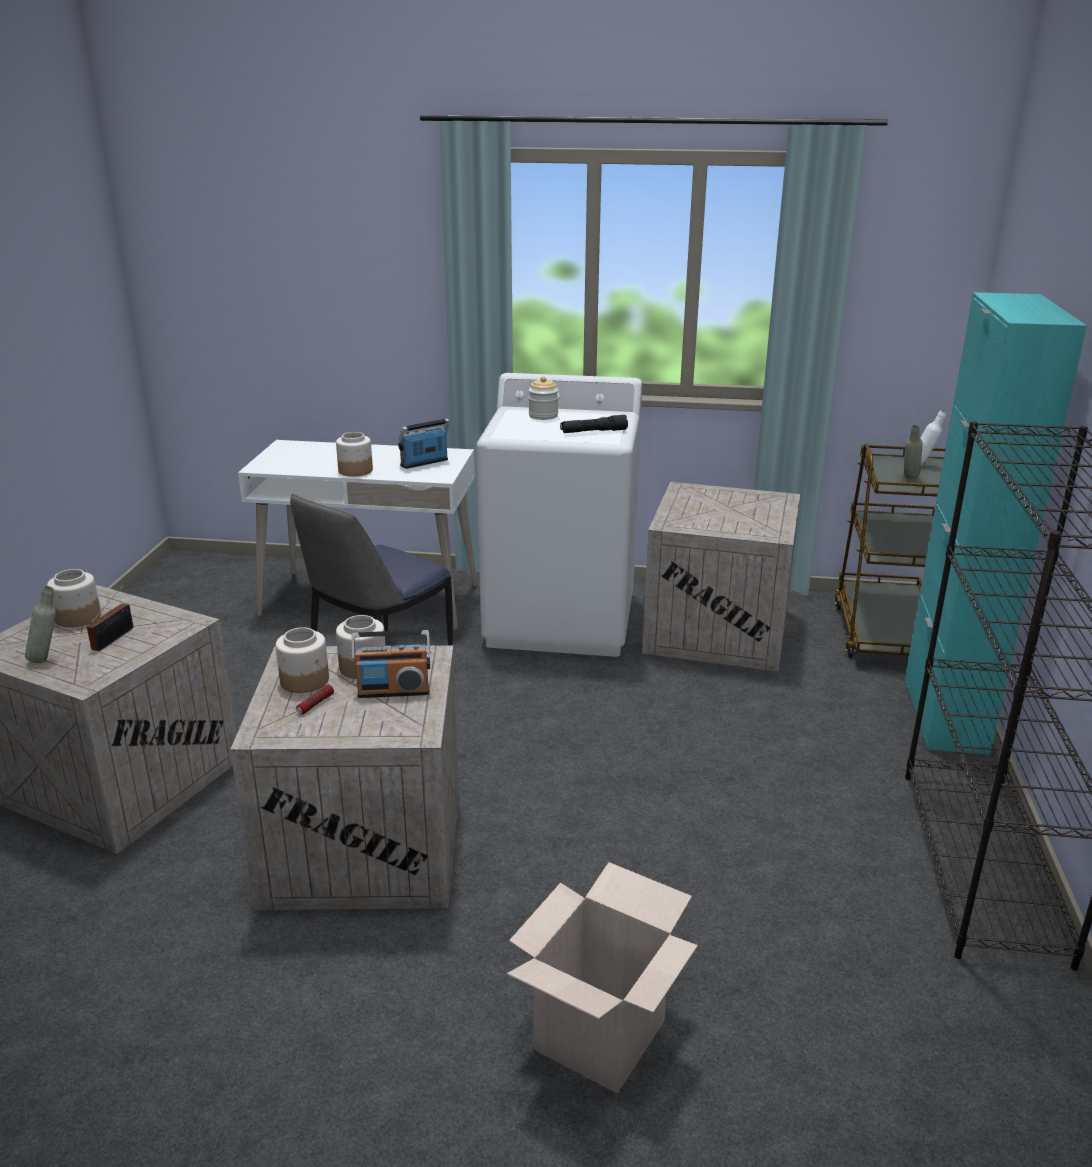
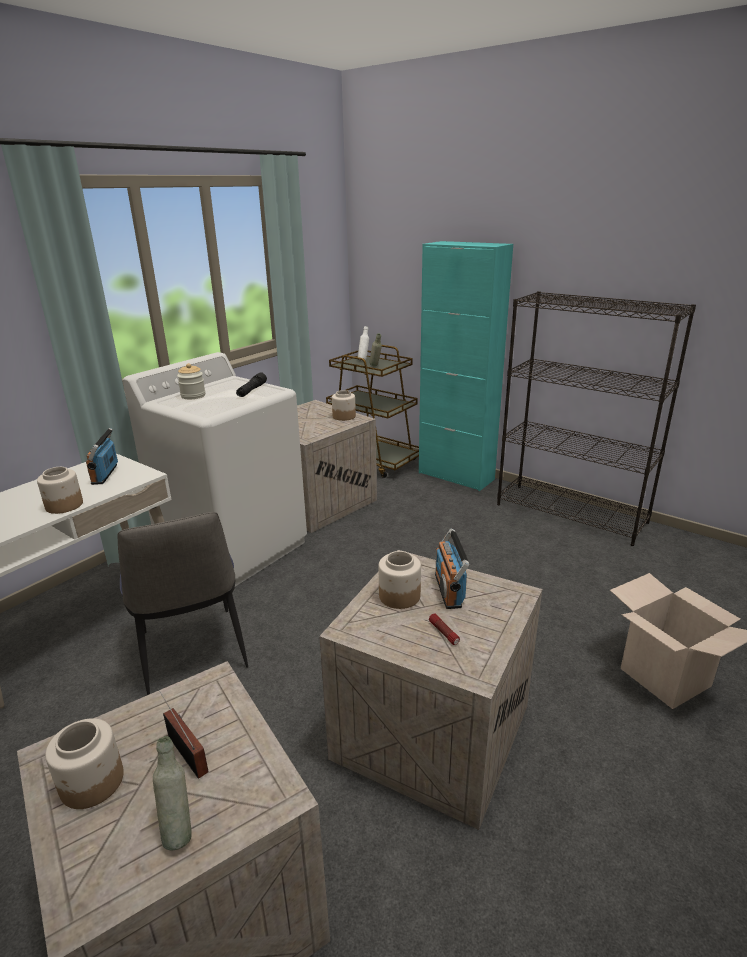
camera: 60 degrees left, 0 degrees up
jar [276,627,329,693] -> jar moved to [332,390,356,421]
radio [351,630,431,698] -> radio turned 150 degrees clockwise [435,529,469,609]

